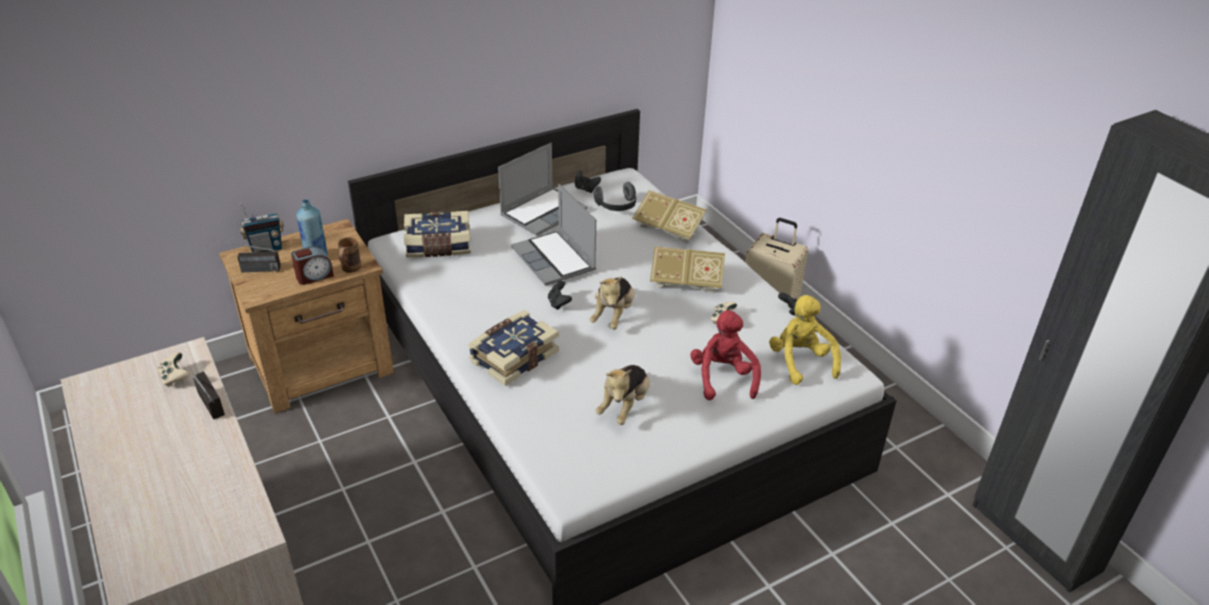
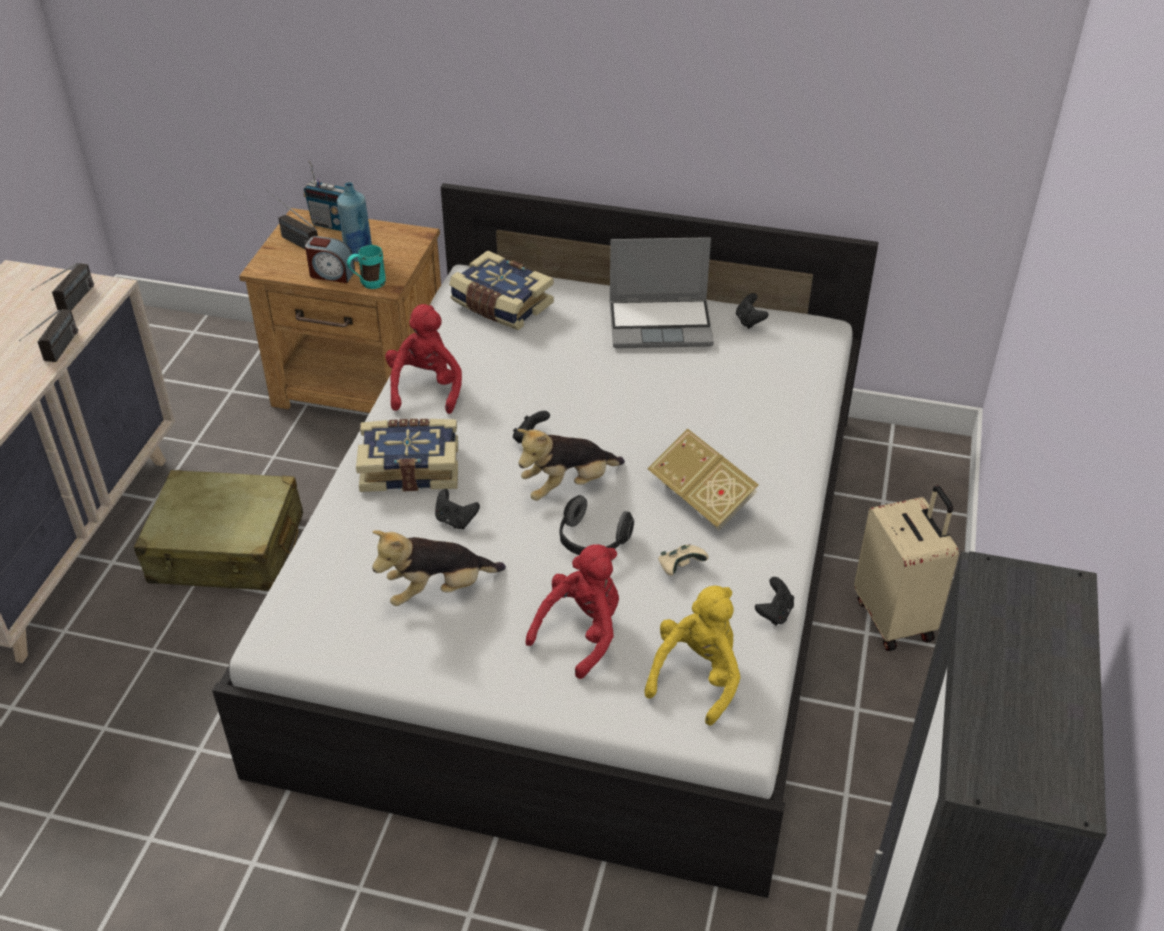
camera: 45 degrees right, 5 degrees up
beige game controller [157,352,190,387] -> radio [32,263,94,310]
brown mug [338,237,361,272] -> turquoise mug [347,245,386,289]
laptop [511,184,596,286] -> none
headphones [594,182,636,211] -> headphones moved to [559,495,634,555]
book [632,190,707,244] -> none
none -> beige suitcase [134,470,303,591]
none -> red plush toy [385,304,462,414]
none -> black game controller [435,489,480,529]

